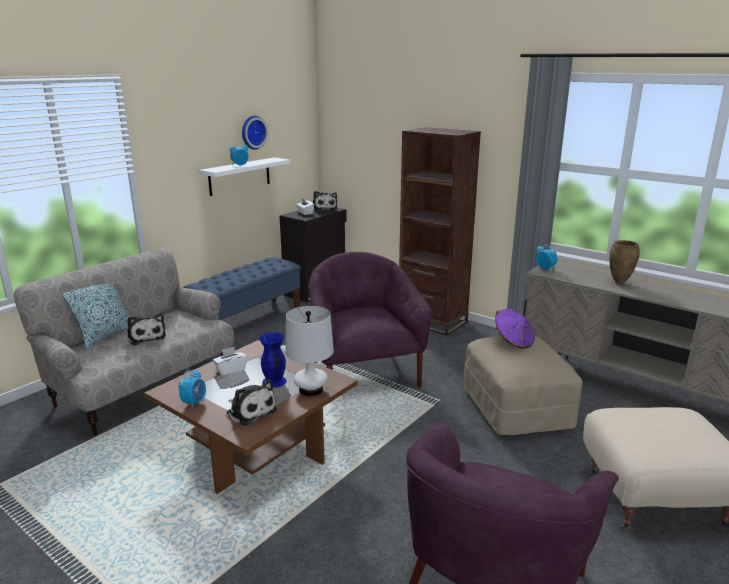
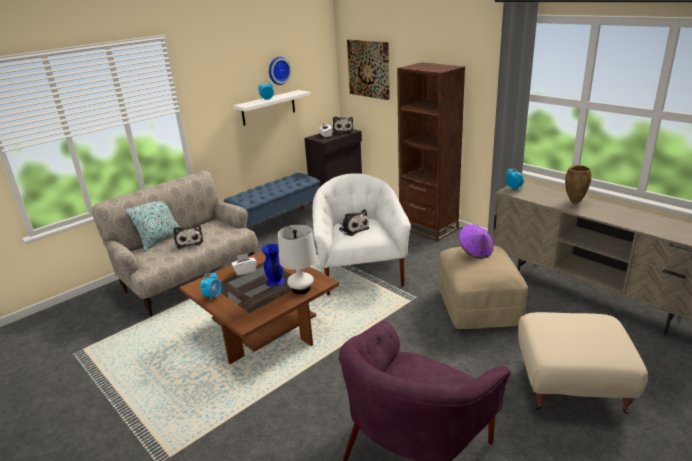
camera: 10 degrees right, 5 degrees up
plush toy [227,379,277,426] -> plush toy moved to [339,209,369,236]
purple armchair [309,252,432,388] -> white armchair [313,173,411,295]
none -> picture [347,39,390,100]

